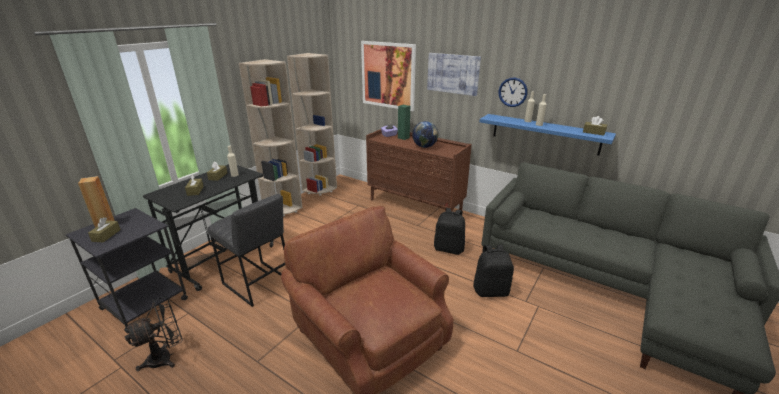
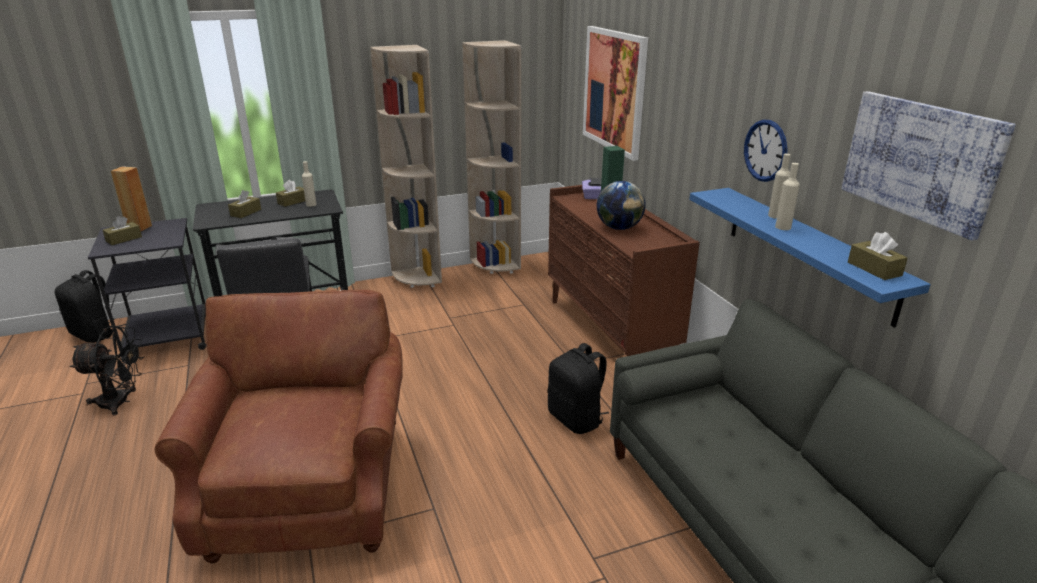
camera: 35 degrees right, 0 degrees up
picture [427,53,481,96] -> picture moved to [841,91,1016,240]
black backpack [473,245,514,297] -> black backpack moved to [55,270,126,343]

